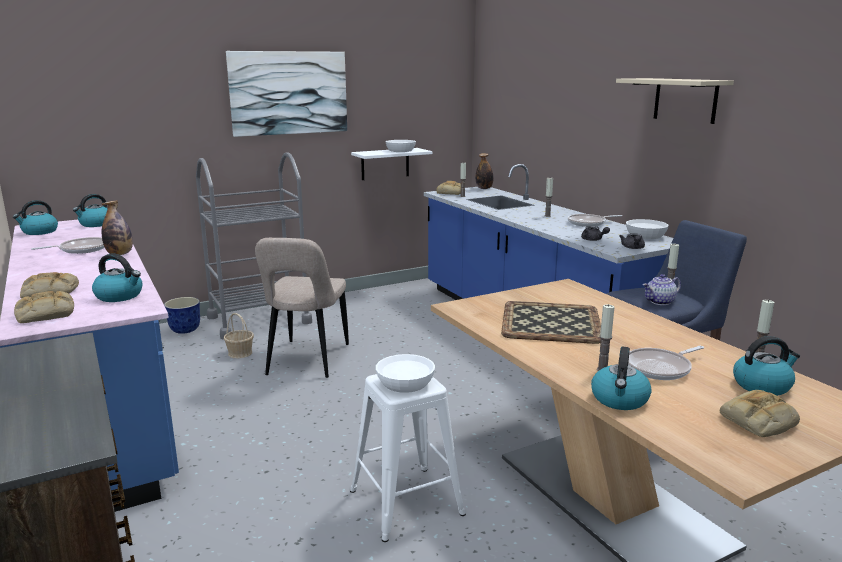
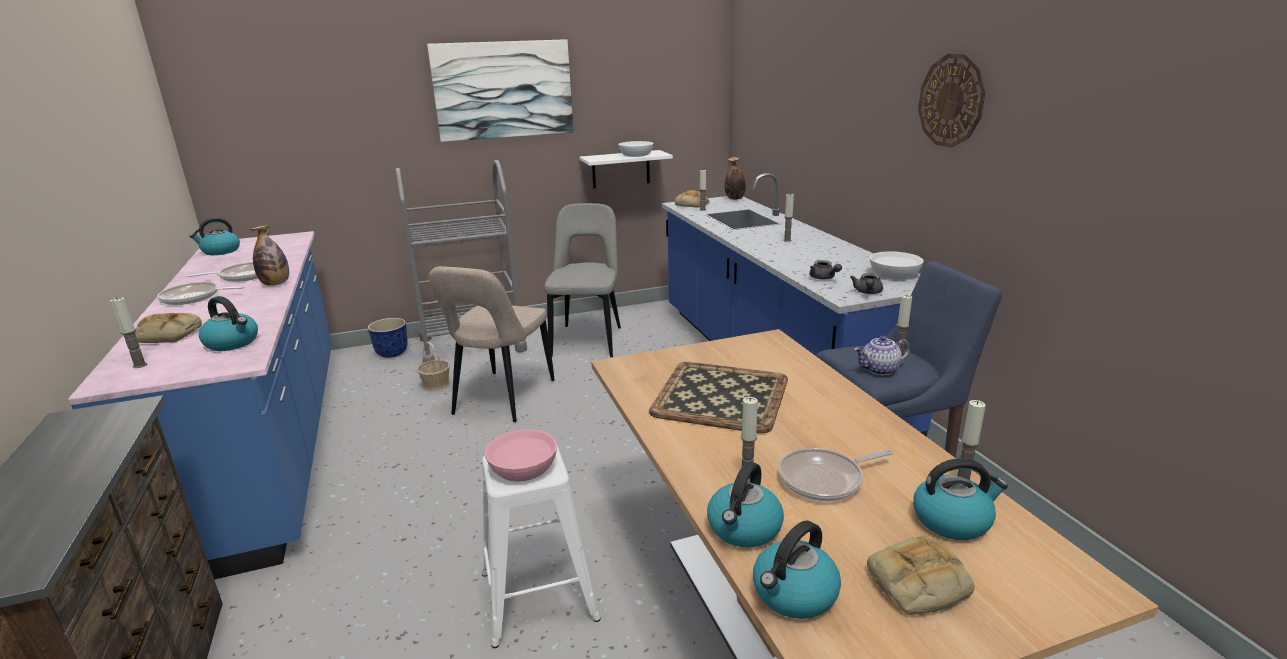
camera: 10 degrees right, 5 degrees up
bread [14,291,74,323] -> candle [110,297,147,368]
kettle [73,194,108,227] -> kettle moved to [753,520,841,619]
white bowl [376,354,435,393] -> pink bowl [485,430,557,482]
frying pan [568,214,622,227] -> frying pan moved to [157,282,245,305]
beige shelf [616,78,734,124] -> wall clock [918,54,986,148]
none -> grey chair [544,203,621,357]

